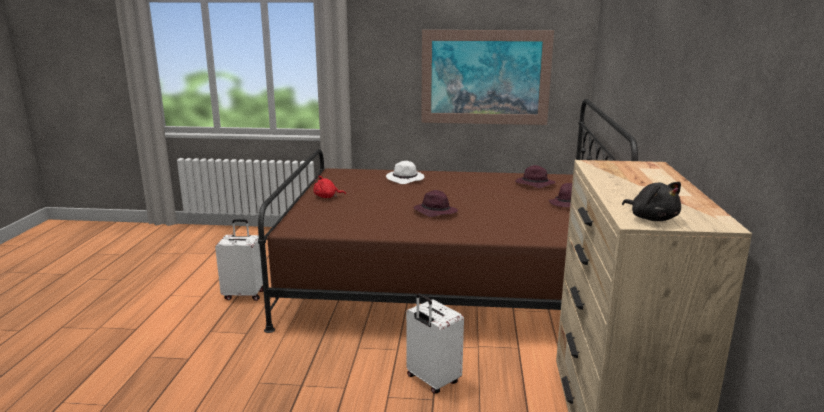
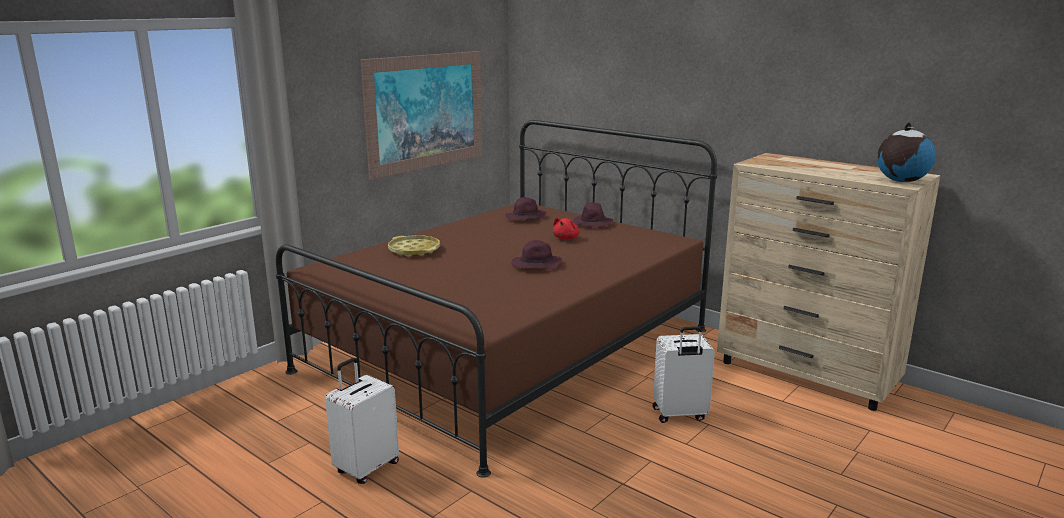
camera: 55 degrees left, 0 degrees up
red plush toy [313,176,346,198] -> red plush toy moved to [553,217,580,240]
white hat [386,161,424,184] -> yellow tray [388,235,440,257]
black plush toy [622,182,681,221] -> globe [877,123,936,182]

